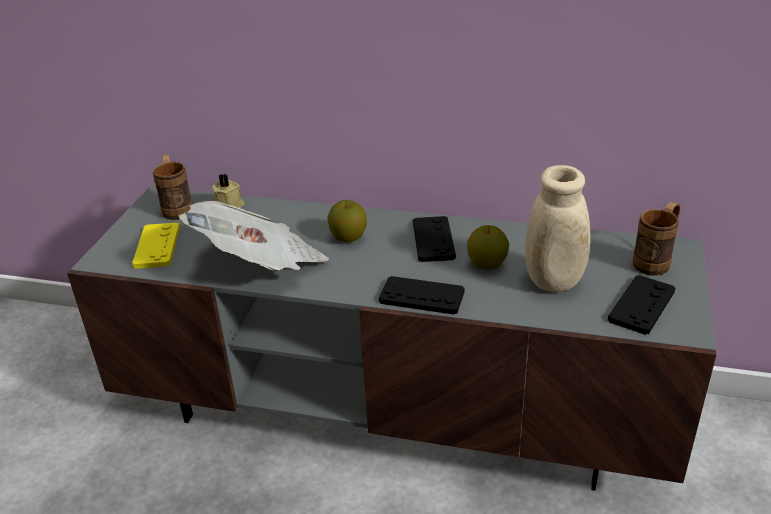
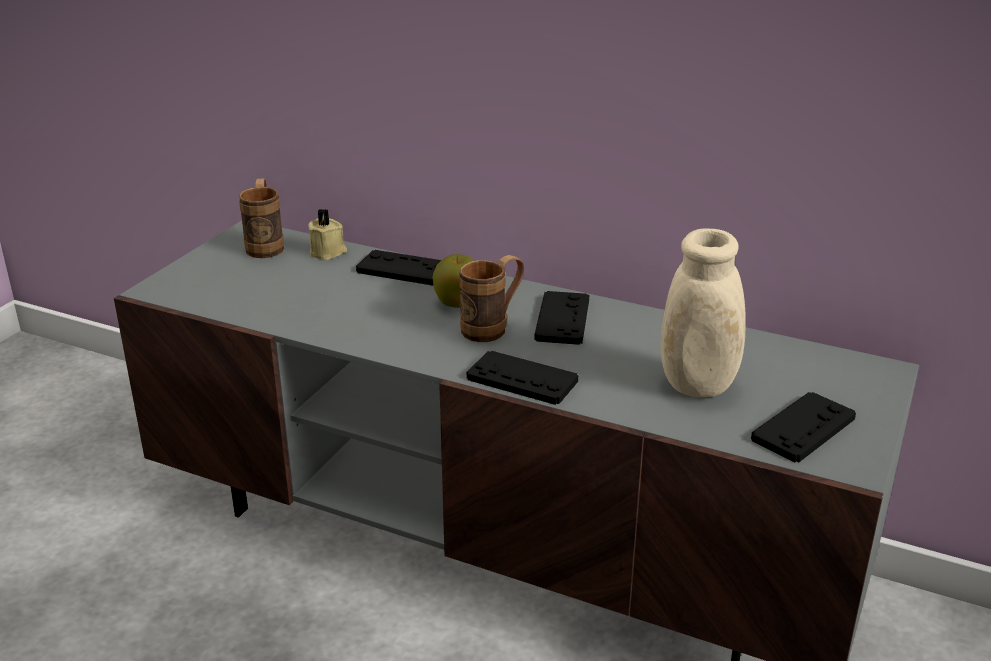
camera: 10 degrees right, 5 degrees down
yellow game controller [132,223,180,269] -> none
newspaper [179,201,329,271] -> none
apple [467,225,509,270] -> none
brown mug [633,202,680,276] -> brown mug moved to [459,255,524,342]
none -> black game controller [356,250,441,285]

